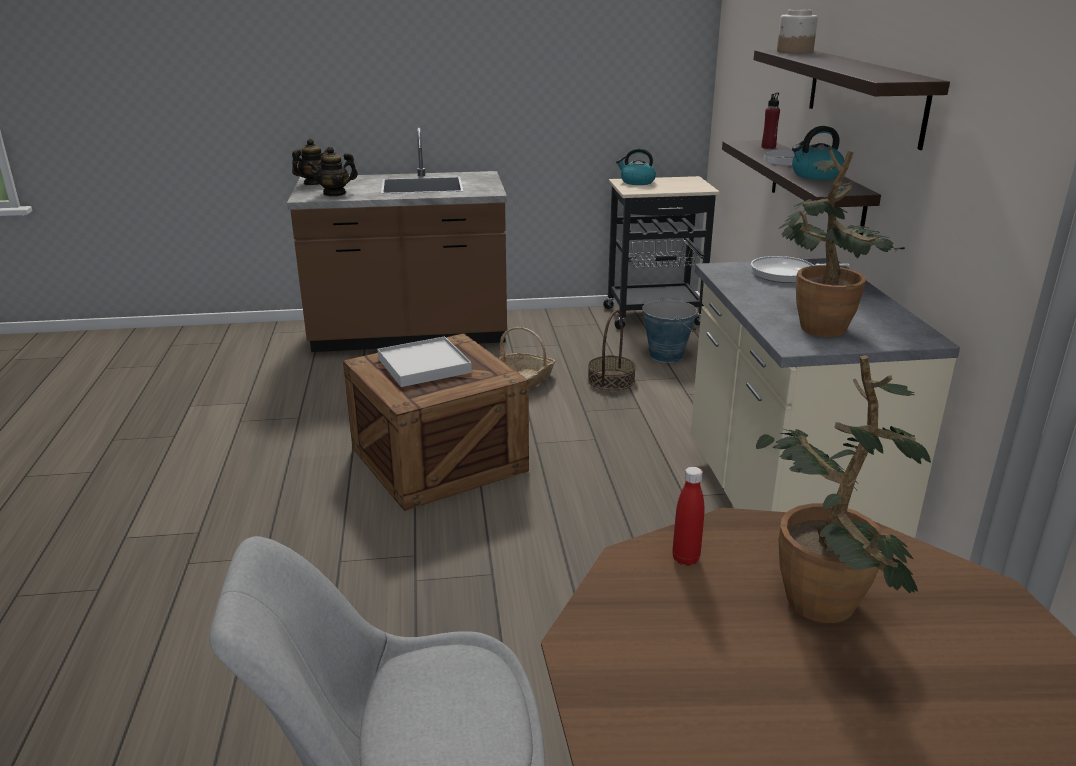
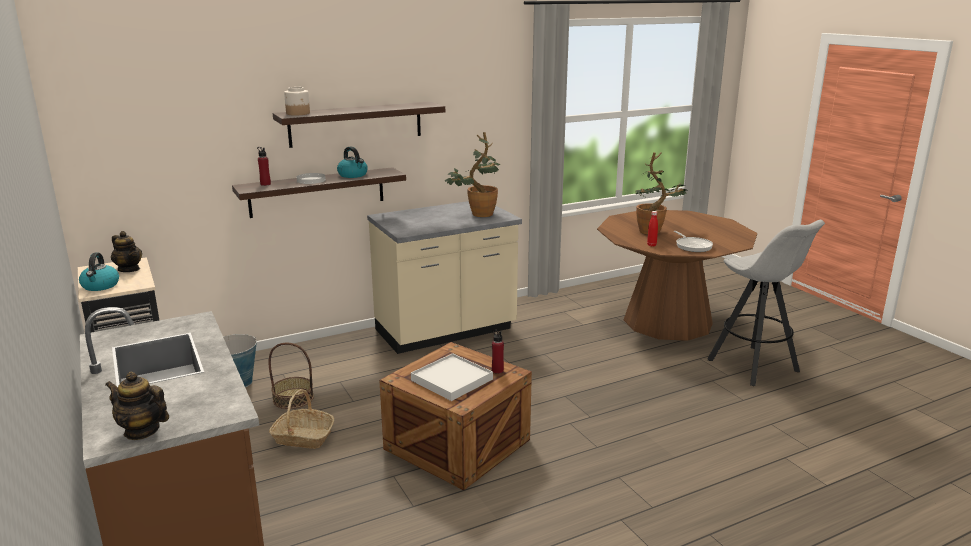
camera: 110 degrees left, 5 degrees down
teapot [307,146,358,196] -> teapot moved to [111,231,142,272]
frying pan [751,256,850,283] -> frying pan moved to [674,231,713,252]
none -> red bottle [492,329,504,374]

